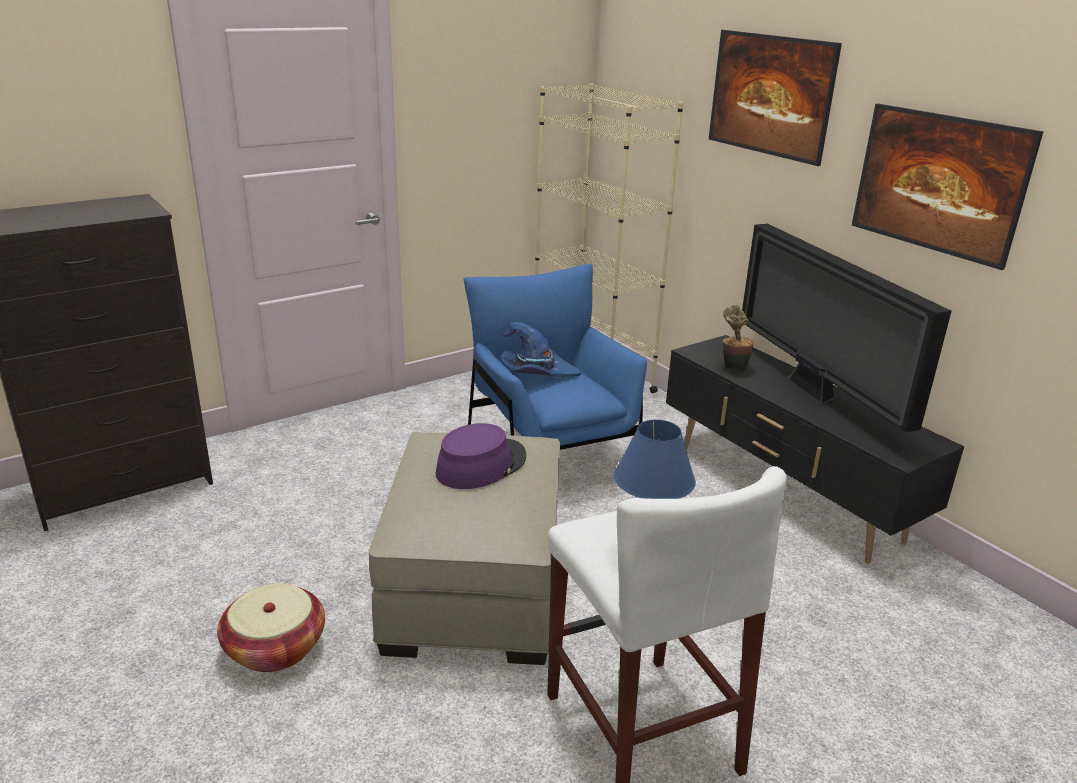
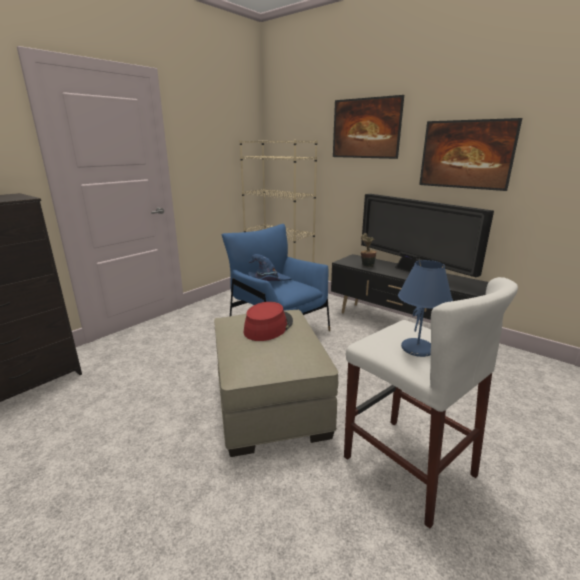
camera: 15 degrees left, 5 degrees down
basket [217,583,325,672] -> none
purple hat [436,423,526,489] -> red hat [244,302,293,341]

